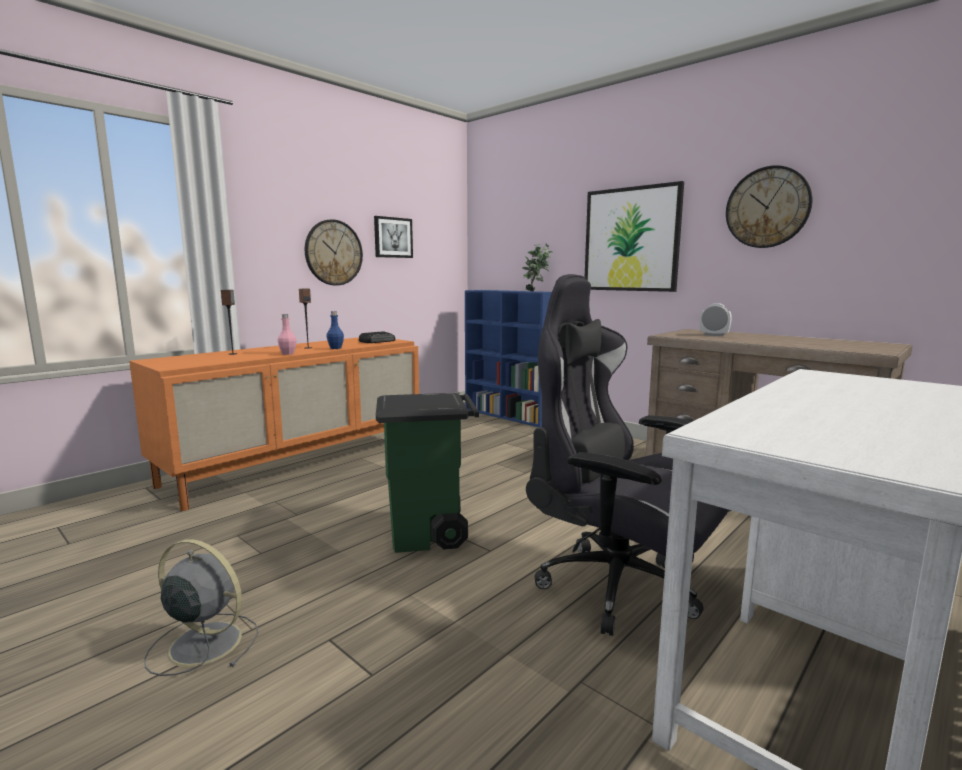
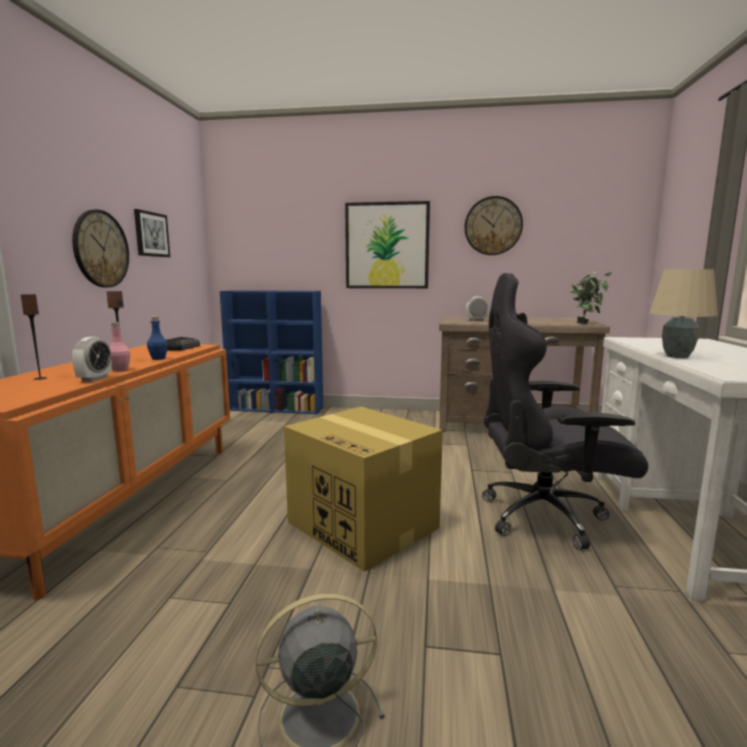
camera: 35 degrees left, 0 degrees up
green trash can [376,393,479,553] -> cardboard box [284,407,443,572]
potted plant [522,244,552,292] -> potted plant moved to [569,272,612,324]
none -> alarm clock [72,337,112,382]
none -> beige table lamp [649,269,718,358]

